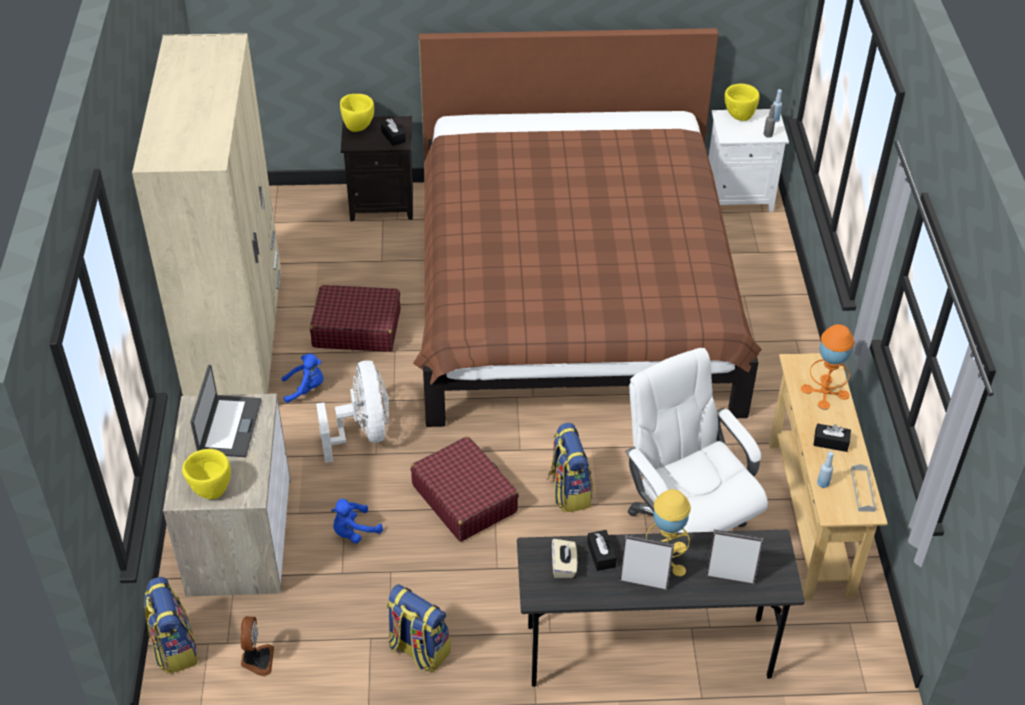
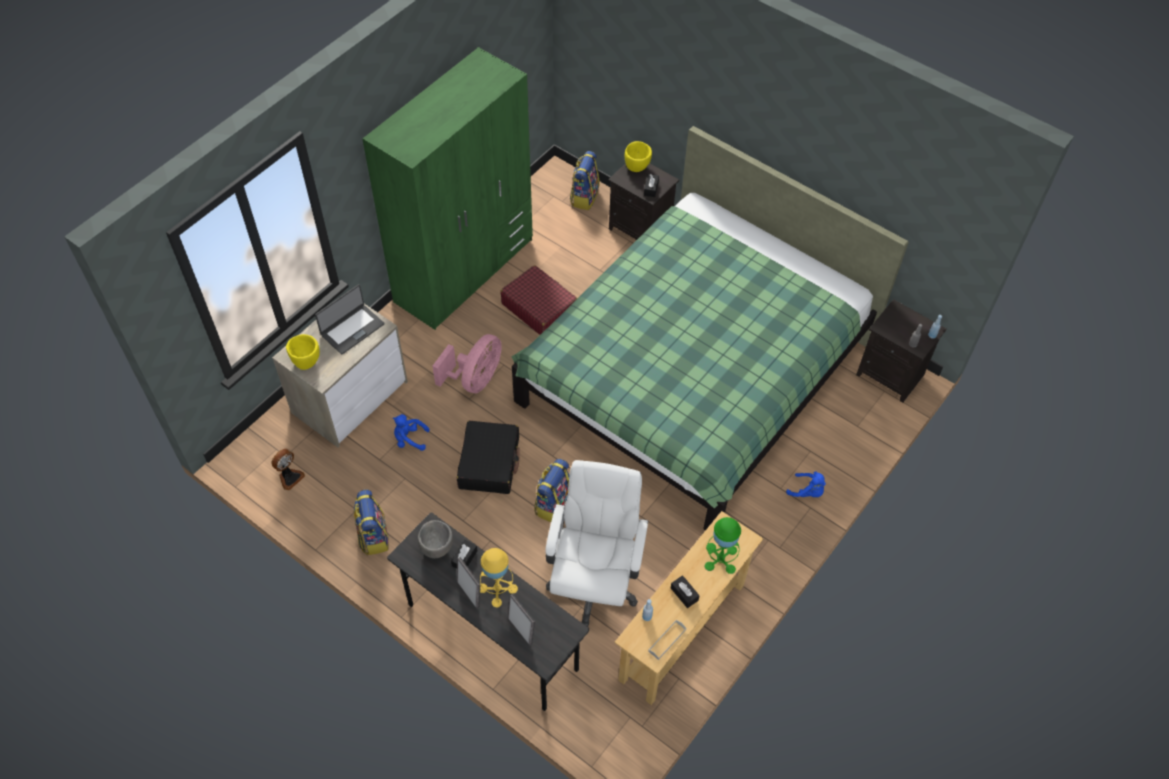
camera: 40 degrees right, 10 degrees up
beige wardrobe [132,33,281,396] -> green wardrobe [362,47,533,330]
backpack [145,577,198,674] -> backpack moved to [570,151,600,210]
blue plush toy [282,354,323,403] -> blue plush toy moved to [786,471,826,497]
white fan [316,360,389,463] -> pink fan [432,334,502,393]
red suitcase [411,436,519,542] -> black suitcase [457,420,520,494]
brown bed [413,28,762,427] -> green bed [511,126,909,531]
beige tissue box [552,539,577,578] -> grey bowl [418,520,453,558]
white nightstand [708,109,789,212] -> black nightstand [856,299,946,402]
yellow bowl [724,84,760,121] -> none
orange table lamp [801,324,854,410] -> green table lamp [705,517,741,574]

